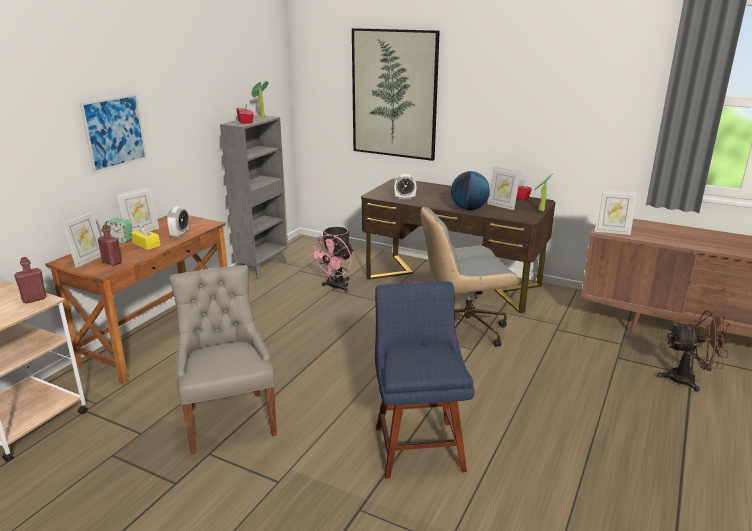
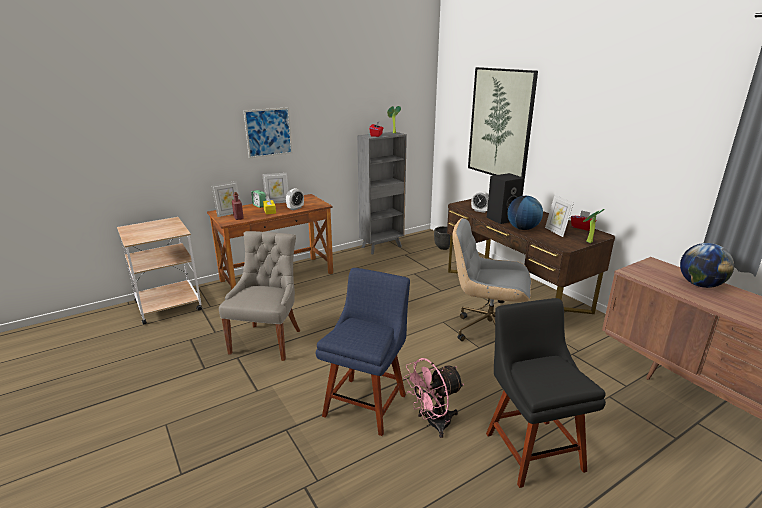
camera: 30 degrees right, 0 degrees up
red bottle [14,257,47,304] -> none
pink fan [309,234,354,292] -> pink fan moved to [403,358,464,438]
picture frame [595,189,637,235] -> none
brown fan [657,310,731,392] -> none
none -> black chair [486,298,606,488]
none -> black speaker [487,173,525,224]
none -> globe [680,243,734,288]

